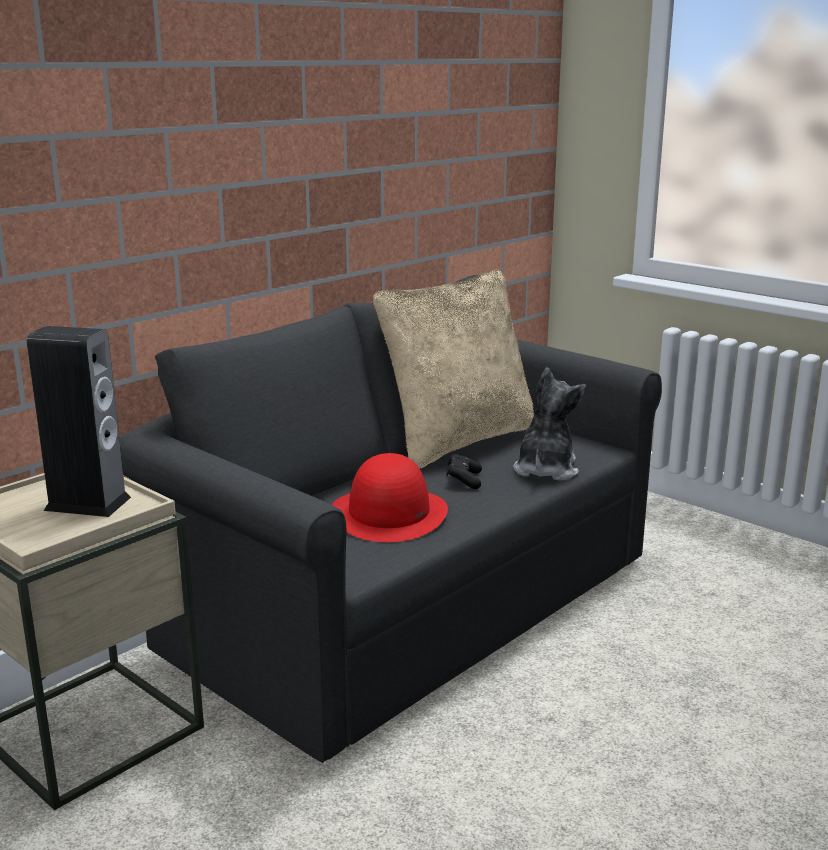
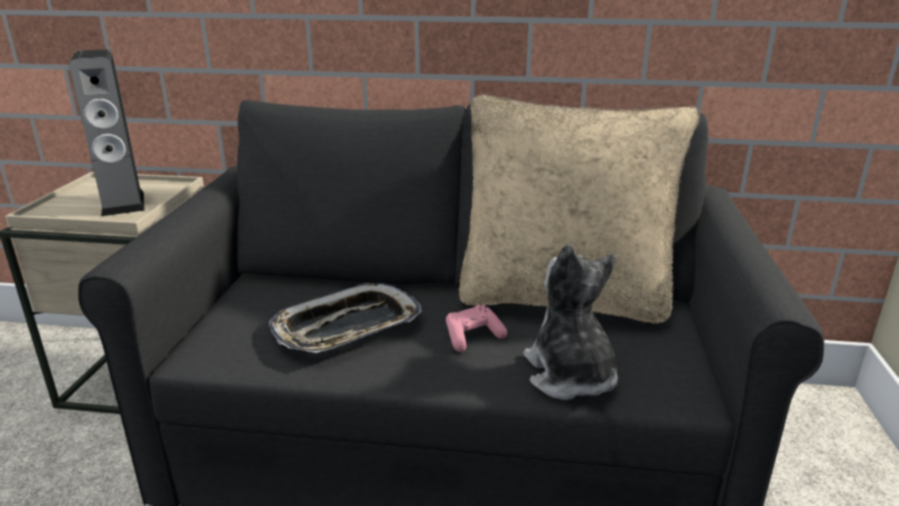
camera: 55 degrees right, 5 degrees up
red hat [332,453,448,542] -> tray [269,283,422,353]
black game controller [446,454,482,489] -> pink game controller [446,304,507,352]
plush toy [514,367,586,481] -> plush toy turned 90 degrees counterclockwise [523,243,618,400]

